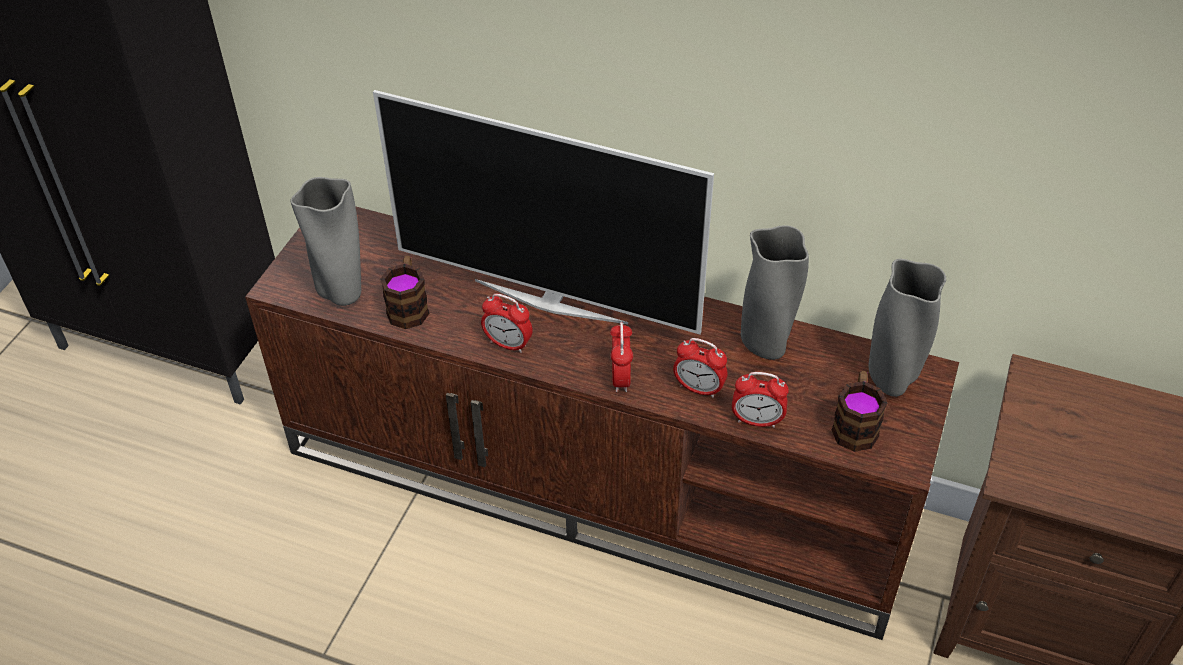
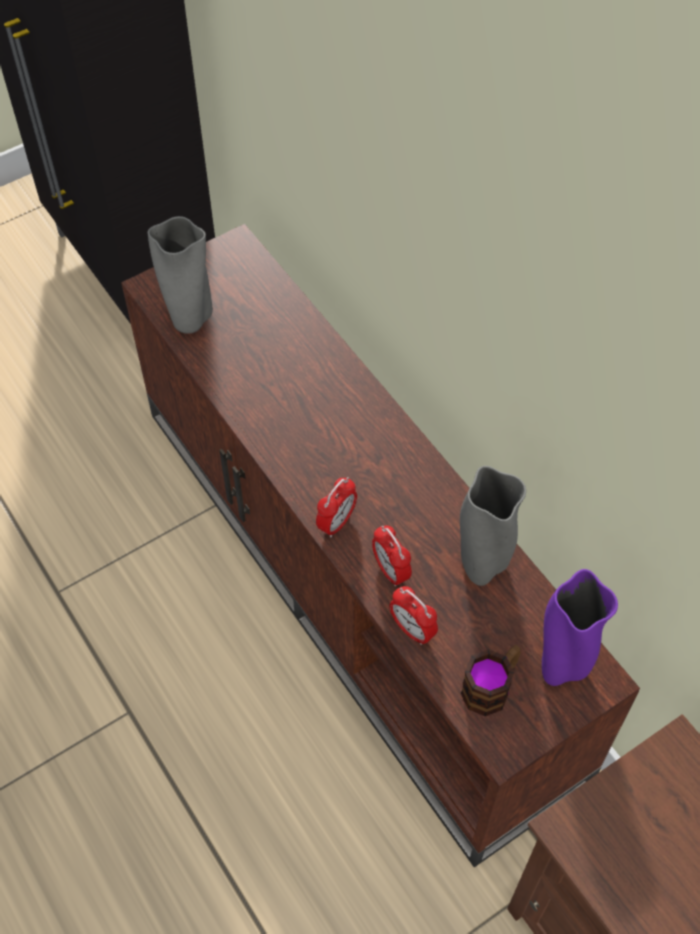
camera: 35 degrees right, 10 degrees up
television [373,90,714,334] -> none
mug [380,256,429,329] -> none
alarm clock [481,294,533,353] -> none
grey vase [869,259,946,397] -> purple vase [542,569,618,686]

